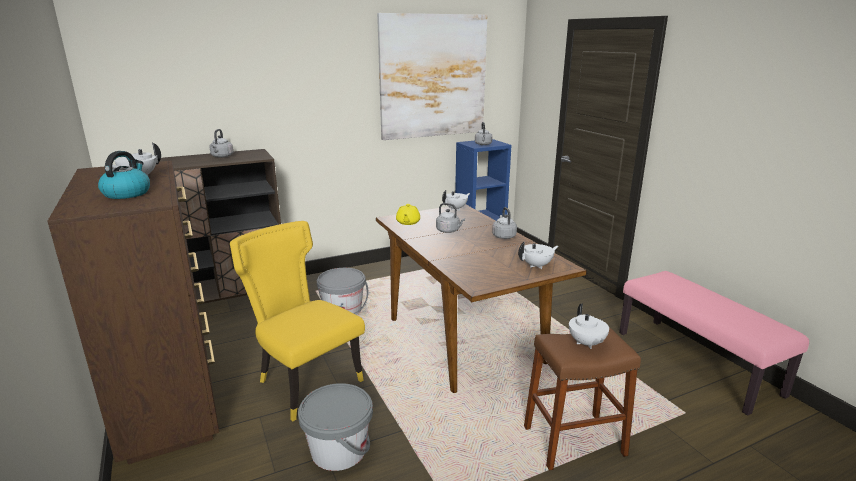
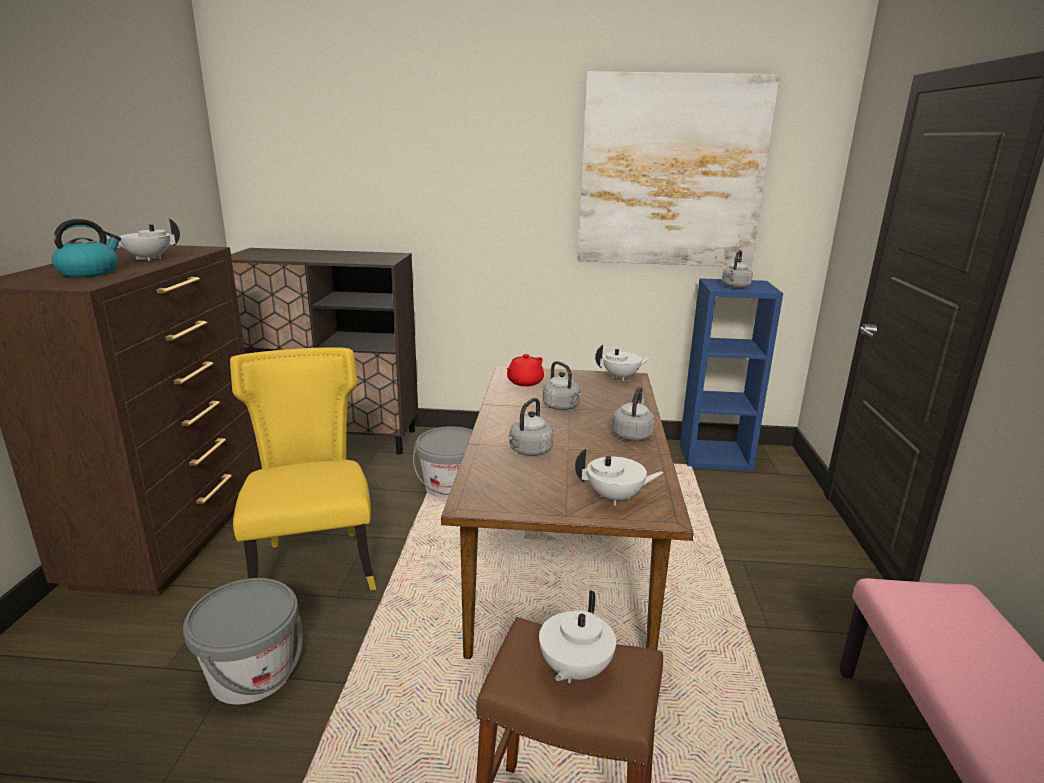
camera: 30 degrees right, 0 degrees up
grey kettle [209,129,233,158] -> grey kettle moved to [508,398,553,456]
yellow teapot [396,204,420,225] -> red teapot [506,354,544,386]

